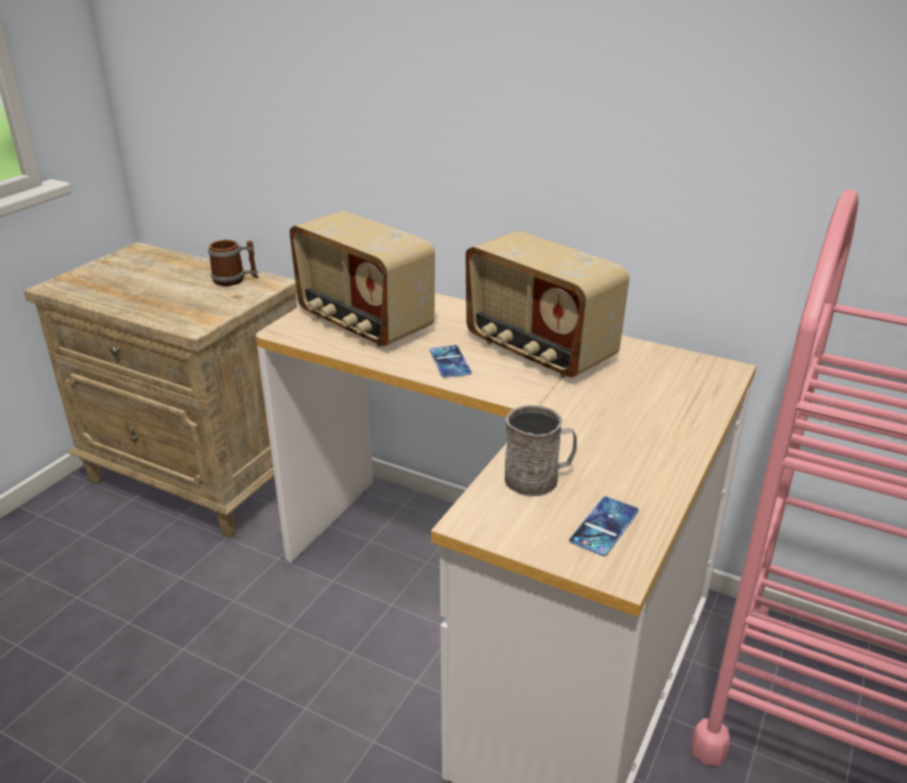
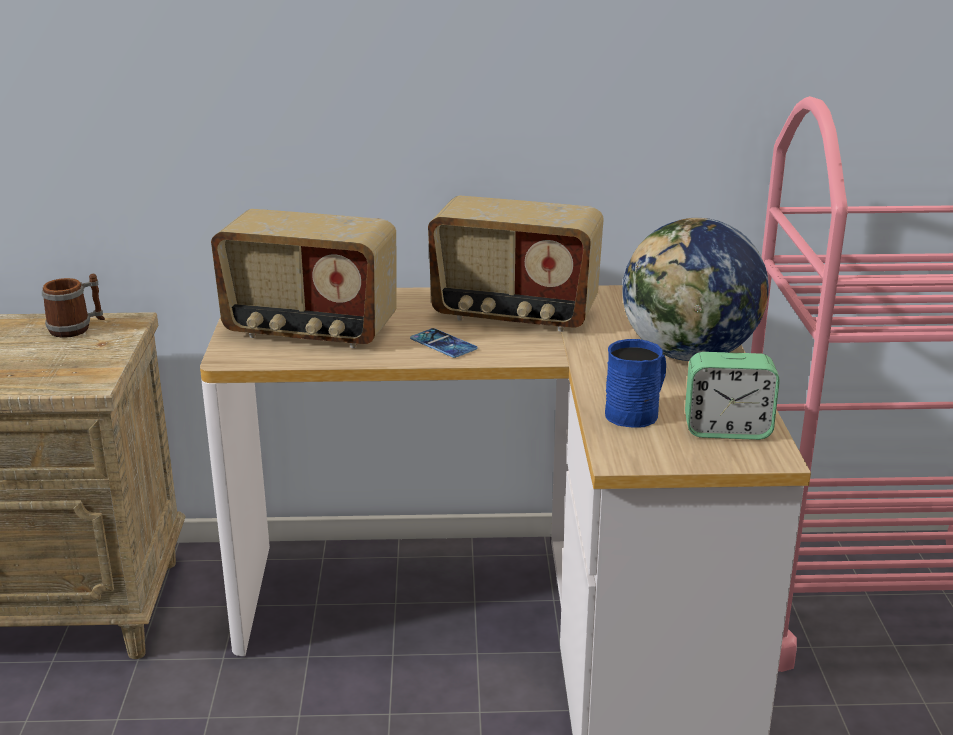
camera: 30 degrees left, 5 degrees down
grey mug [504,405,577,497] -> blue mug [605,339,666,428]
phone [569,496,639,556] -> alarm clock [685,352,780,440]
none -> globe [622,218,769,361]

